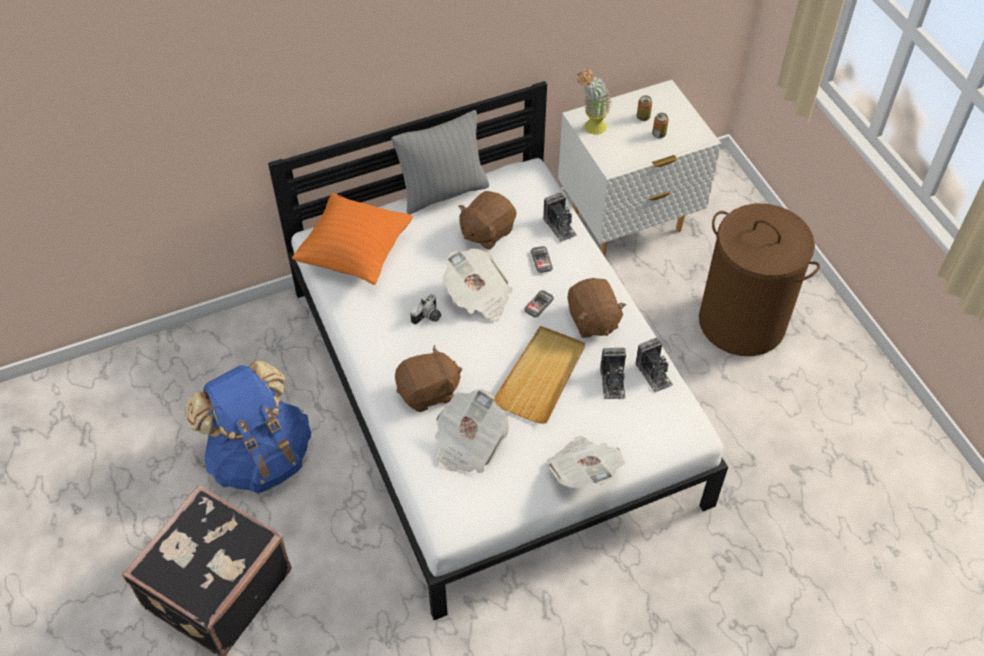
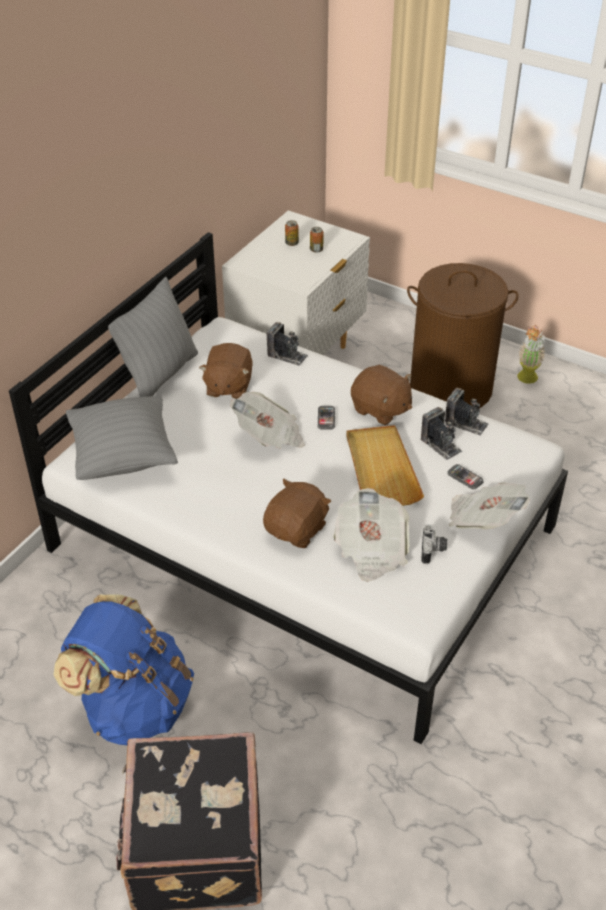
camera: 35 degrees left, 10 degrees down
orange pillow [292,193,413,285] -> grey pillow [66,395,178,480]
camera [411,294,441,324] -> camera moved to [421,524,447,564]
phone [531,246,553,273] -> phone moved to [447,464,483,489]
potted plant [577,69,612,135] -> potted plant moved to [518,325,545,384]

